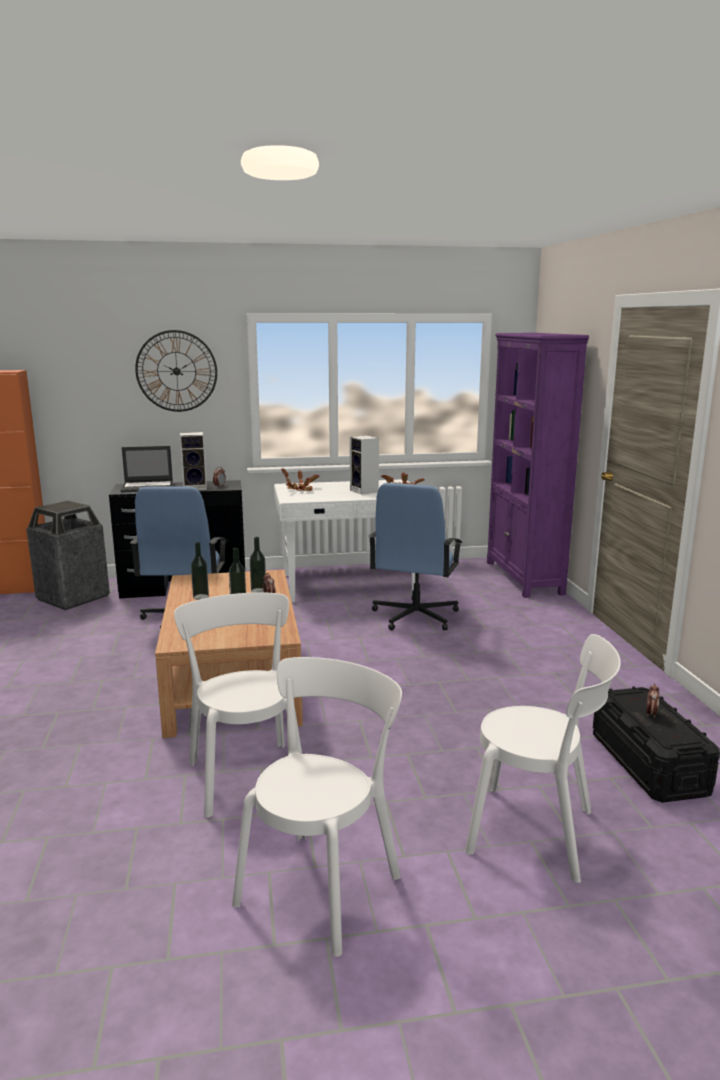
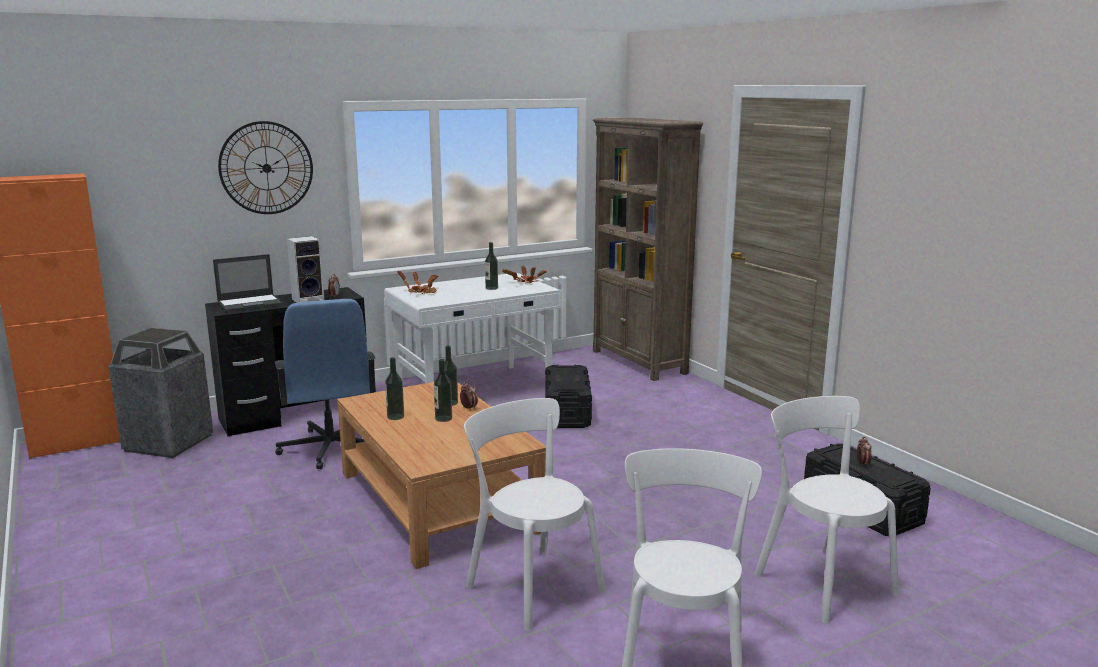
camera: 20 degrees left, 0 degrees up
speaker [350,435,379,494] -> bottle [485,242,498,290]
blue office chair [369,483,462,631] -> black storage box [545,364,592,428]
white chair [465,634,621,883] -> white chair turned 120 degrees counterclockwise [754,396,899,624]
purple bookcase [487,333,589,598] -> brown bookcase [593,117,703,381]

